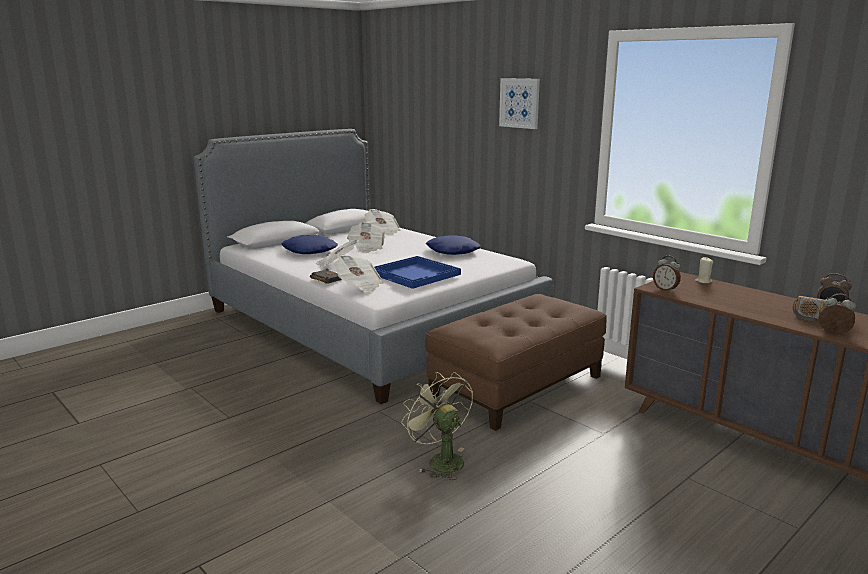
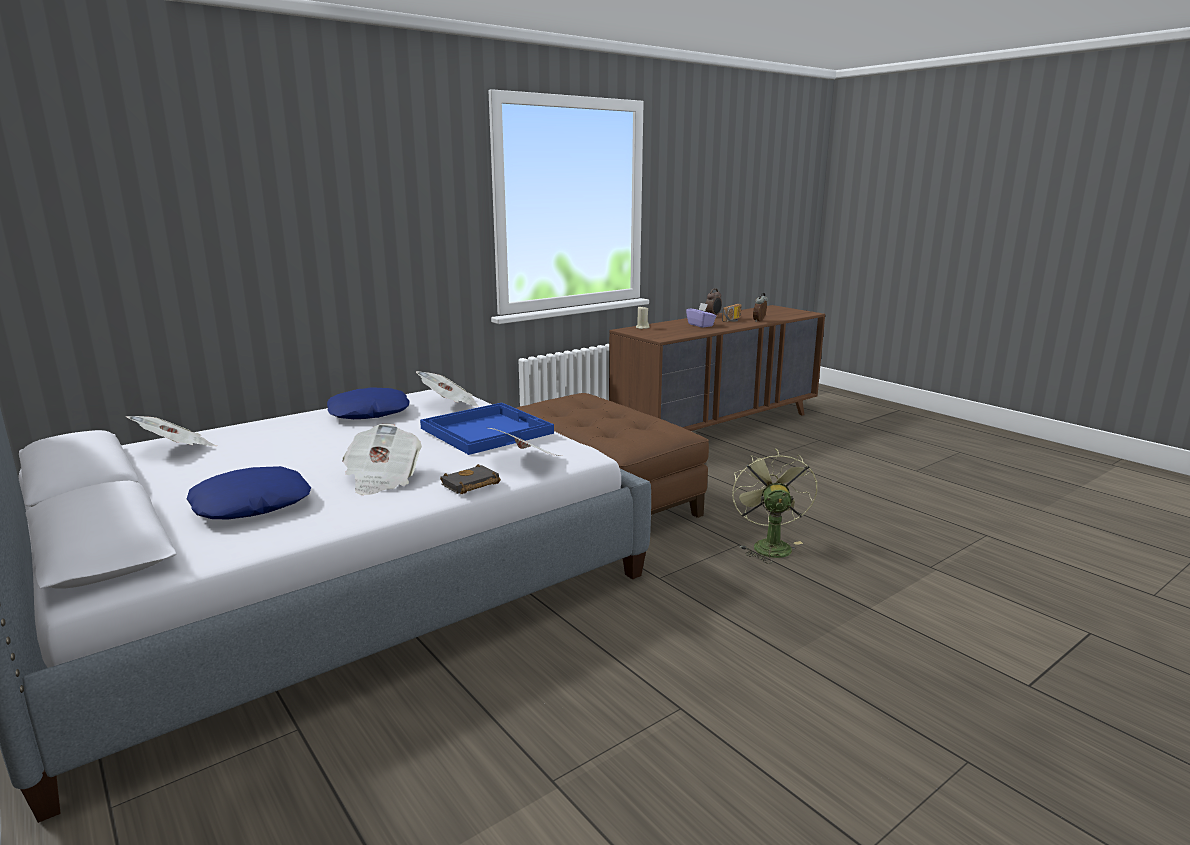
camera: 85 degrees left, 0 degrees up
newspaper [347,222,385,254] -> newspaper moved to [416,371,479,407]
green fan [401,372,473,480] -> green fan turned 120 degrees clockwise [732,448,817,564]
picture [499,78,540,129] -> none
alarm clock [653,256,681,292] -> none
none -> purple tissue box [686,303,716,328]

